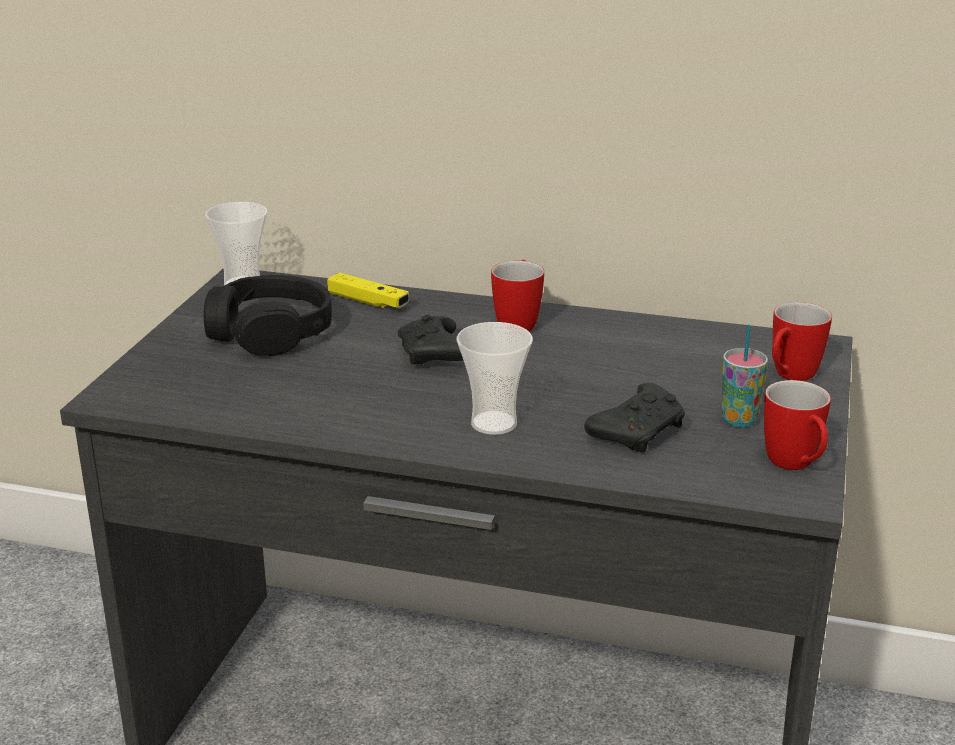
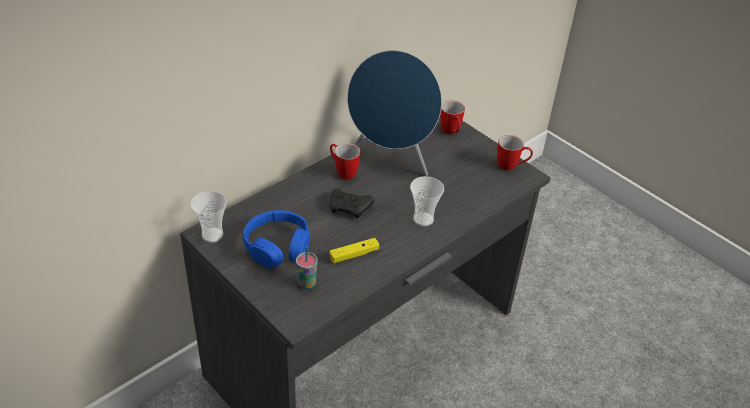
camera: 60 degrees left, 15 degrees up
black headphones [204,275,332,356] -> blue headphones [243,210,310,269]
yellow game controller [327,272,409,308] -> yellow game controller moved to [329,238,380,263]
black game controller [584,382,685,453] -> none
cup [721,325,768,428] -> cup moved to [296,247,318,289]
none -> blue speaker [347,50,442,176]

